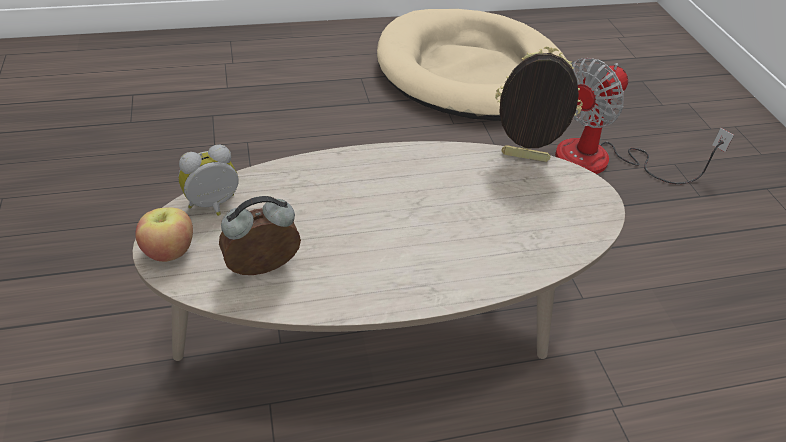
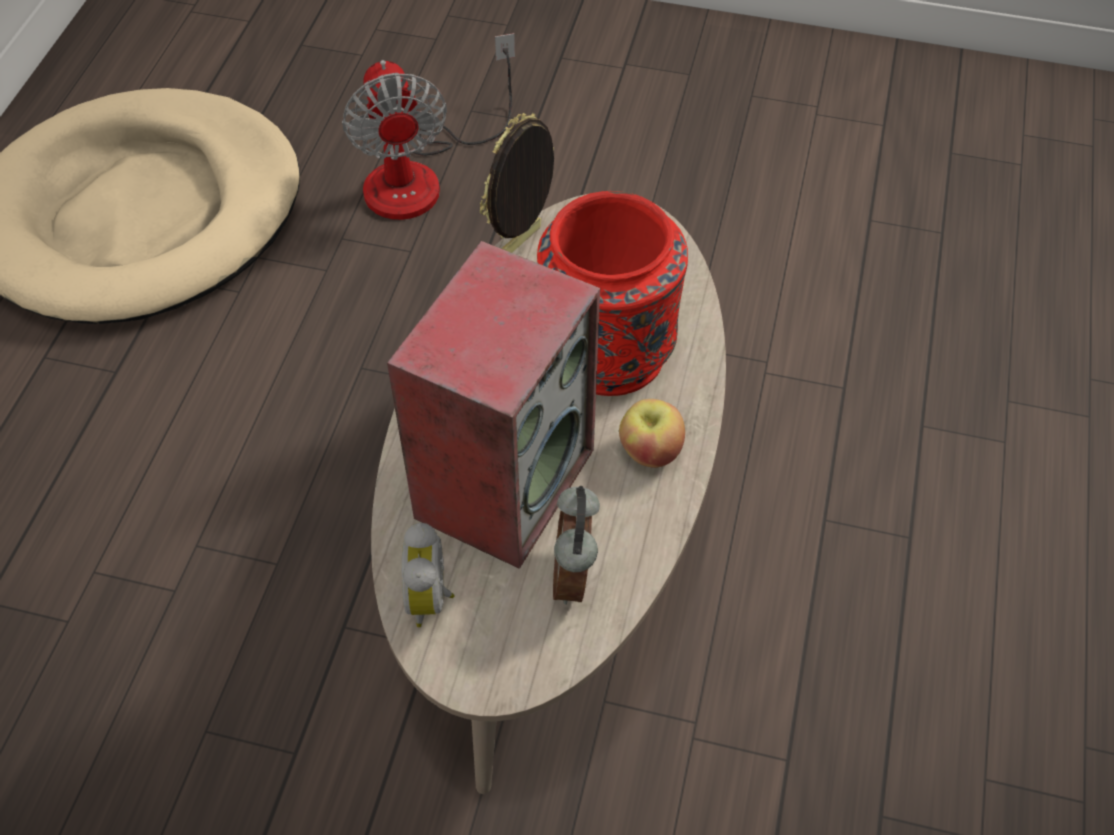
camera: 60 degrees left, 10 degrees up
apple [135,208,193,262] -> apple moved to [619,399,685,468]
none -> speaker [387,241,600,569]
none -> red vase [537,191,688,396]

